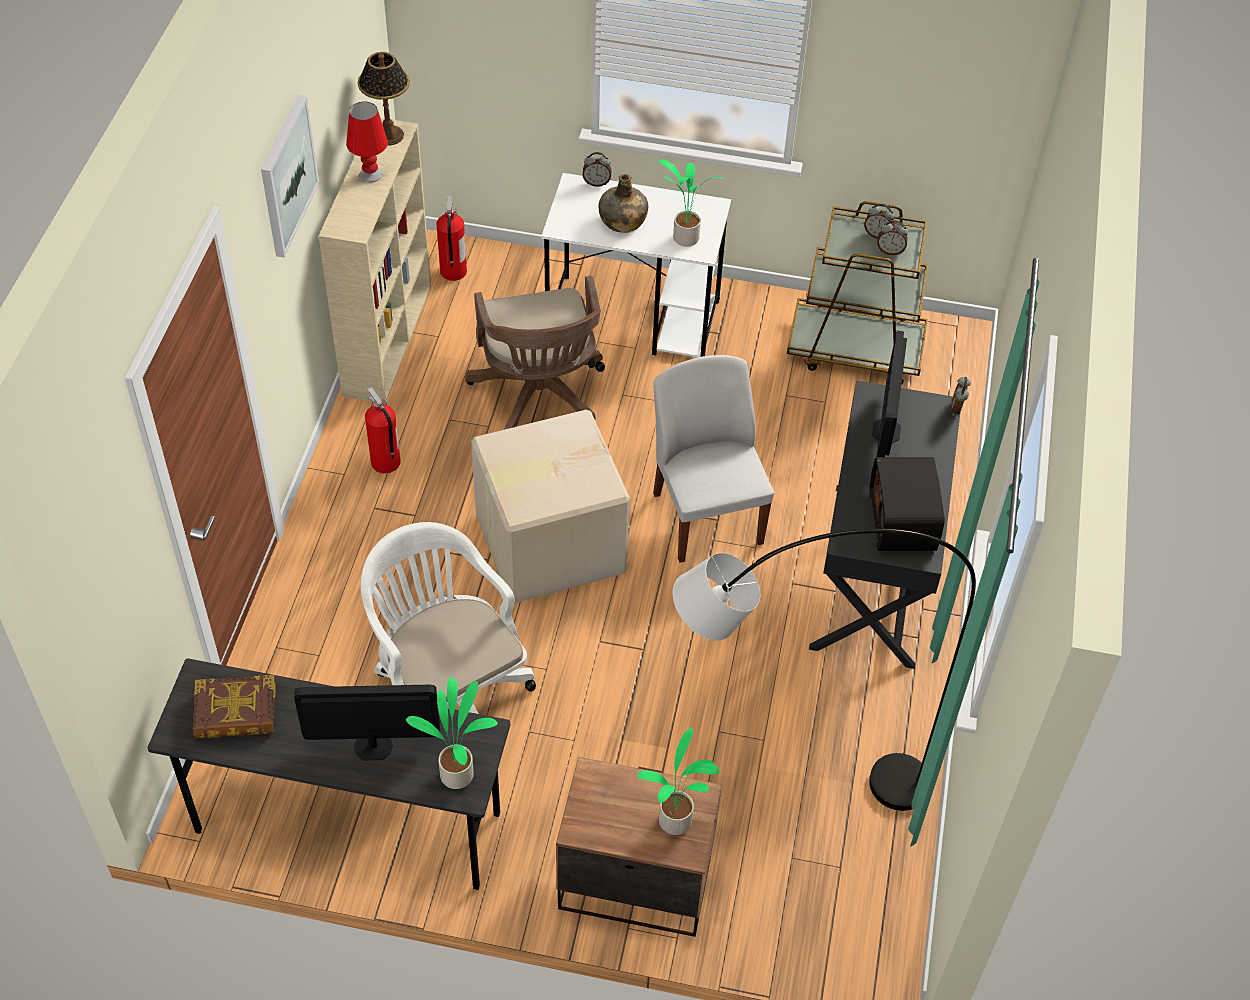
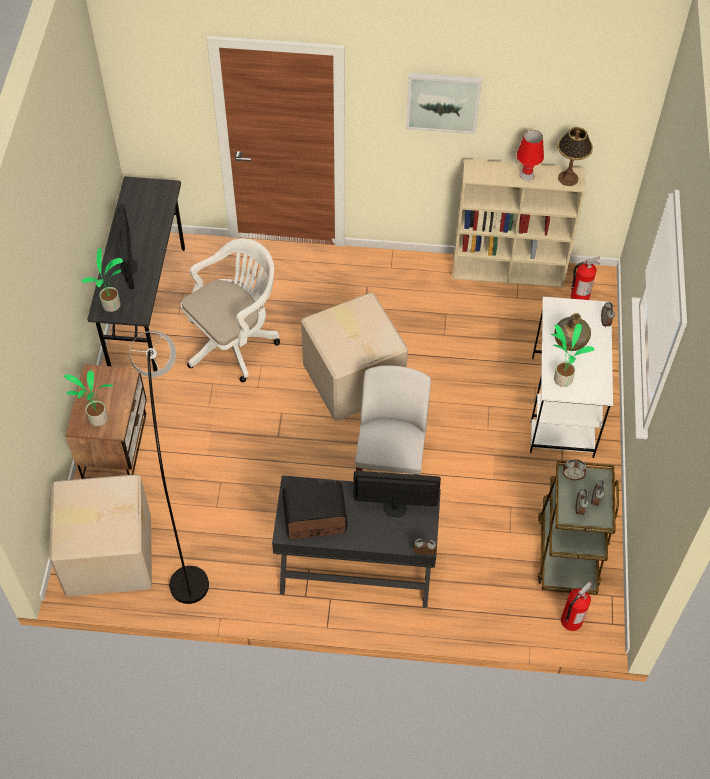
camera: 85 degrees right, 5 degrees up
book [193,675,276,738] -> none
fire extinguisher [365,387,400,474] -> fire extinguisher moved to [561,582,592,631]
brown office chair [465,276,605,430] -> none
white chair [653,355,774,563] -> white chair turned 60 degrees counterclockwise [355,366,431,475]
none -> cardboard box [49,474,152,597]
none -> alarm clock [563,459,586,480]

